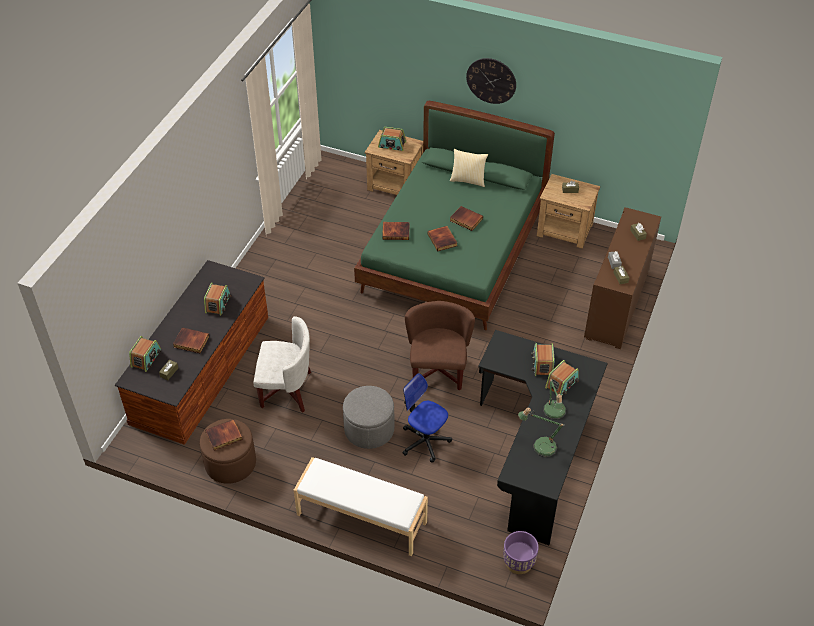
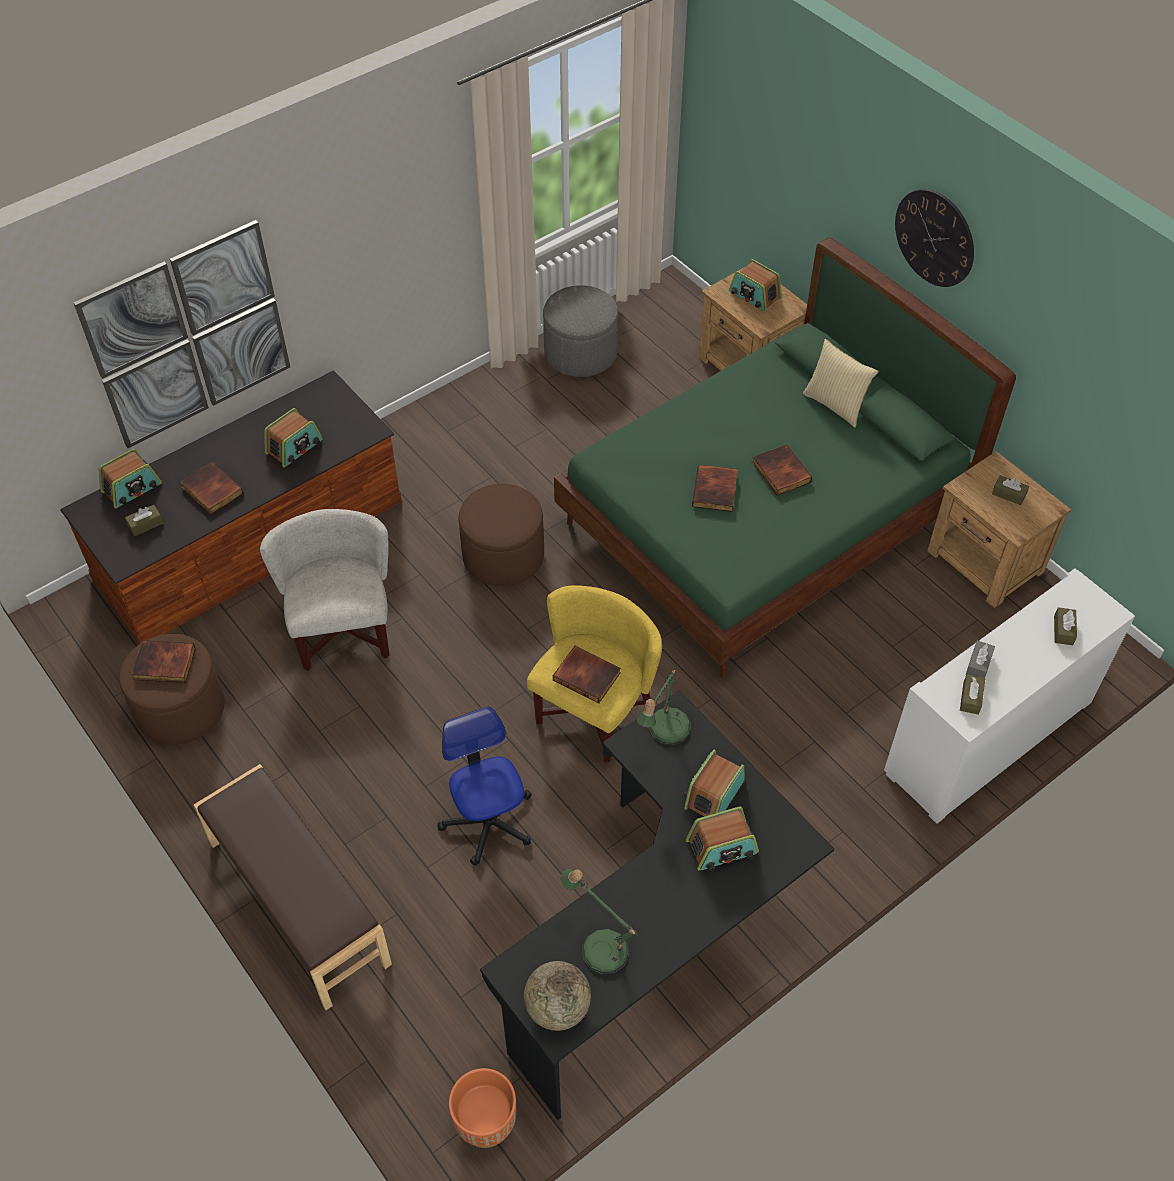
camera: 30 degrees right, 5 degrees up
white armchair [254,316,311,413] -> white armchair turned 135 degrees counterclockwise [260,509,389,671]
white bench [294,457,428,556] -> brown bench [194,764,392,1010]
grey ottoman [343,386,395,449] -> grey ottoman moved to [543,285,618,377]
book [382,222,409,240] -> book moved to [553,646,621,704]
brown armchair [405,301,475,391] -> yellow armchair [527,585,662,762]
purple planter [503,531,539,574] -> orange planter [449,1068,516,1148]
table lamp [543,378,566,420] -> table lamp moved to [637,668,691,745]
brown cabinet [584,207,661,349] -> white cabinet [884,568,1135,824]
none -> picture [73,220,290,448]
none -> brown ottoman [459,484,544,586]
none -> globe [524,961,591,1031]

